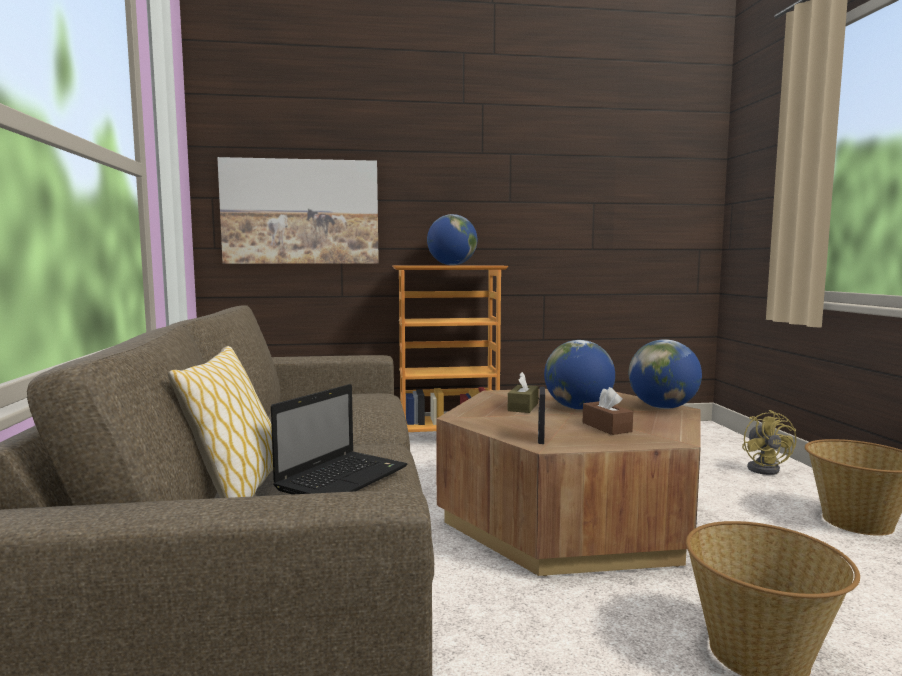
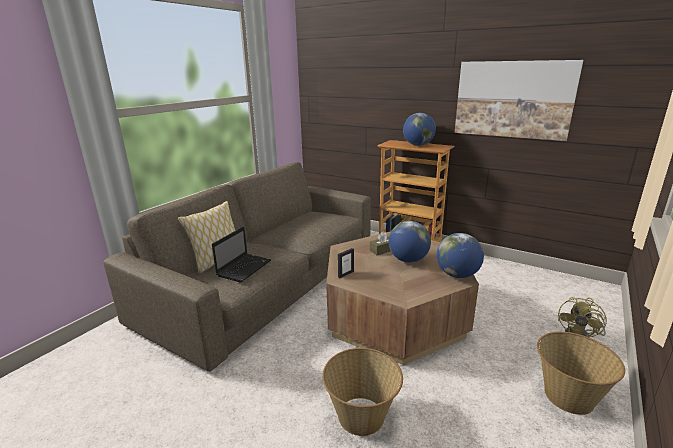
camera: 40 degrees right, 15 degrees up
picture [217,157,379,264] -> picture moved to [455,60,583,141]
laptop [271,384,407,495] -> laptop turned 45 degrees counterclockwise [212,226,271,282]
brown tissue box [582,387,633,435] -> none

